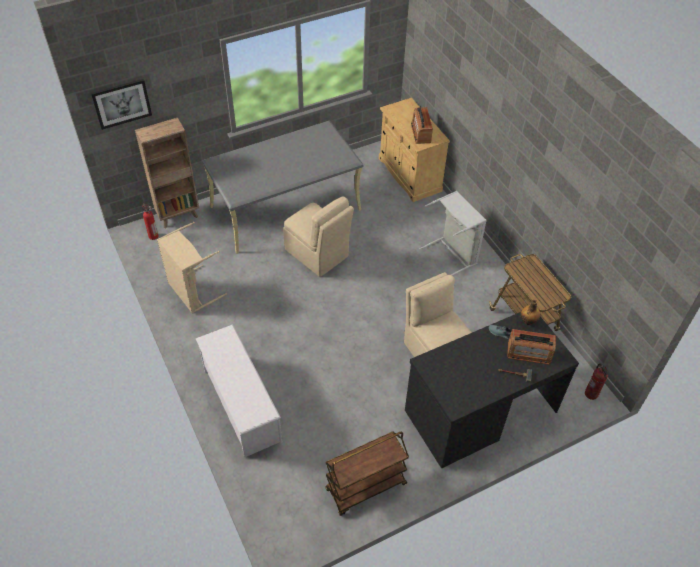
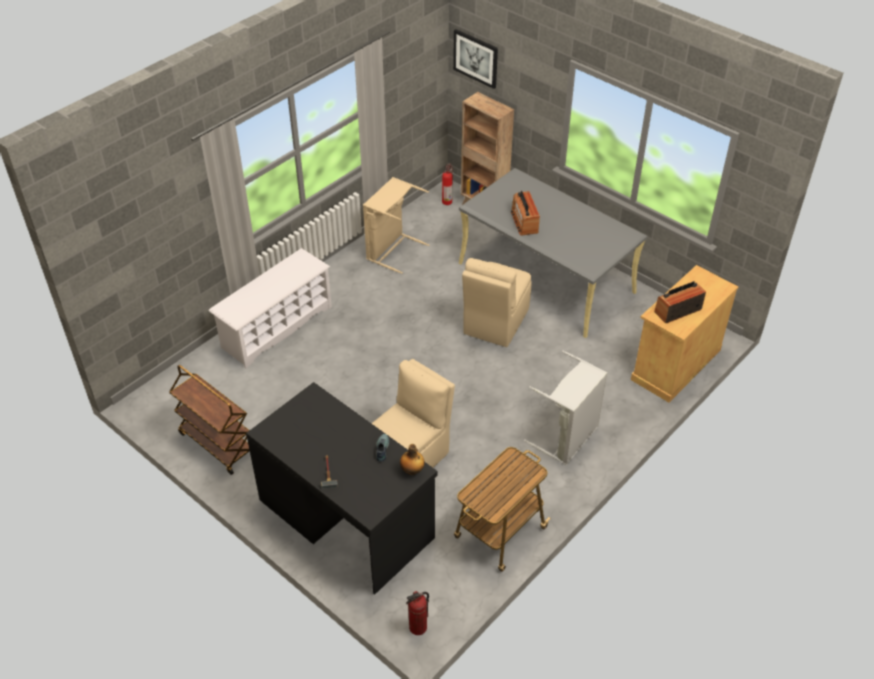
camera: 70 degrees right, 5 degrees down
radio [507,329,556,365] -> radio moved to [511,191,540,236]

